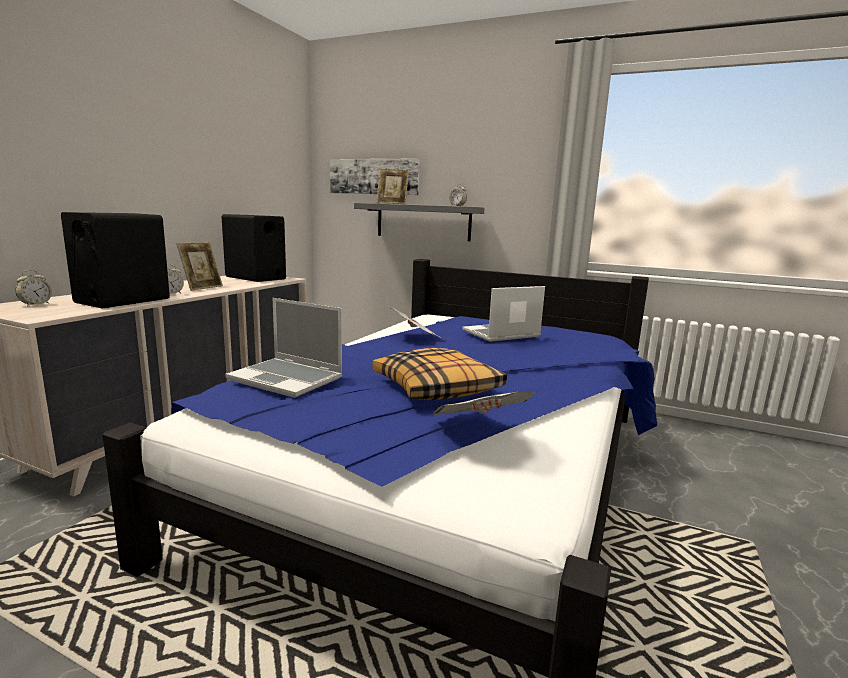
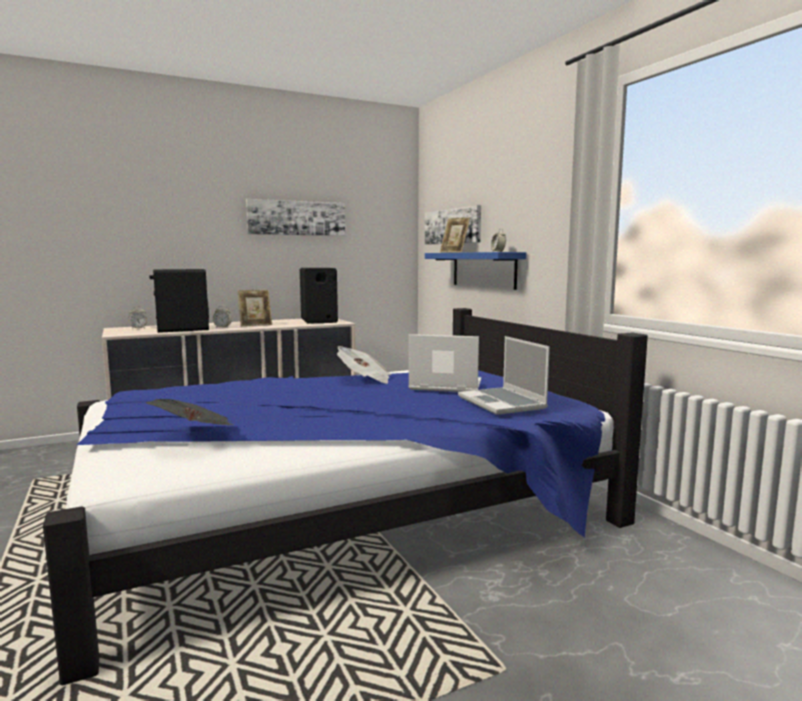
camera: 40 degrees right, 5 degrees down
laptop [225,298,343,398] -> laptop moved to [458,336,550,415]
grey shelf [354,203,485,241] -> blue shelf [425,252,527,290]
pillow [372,348,507,400] -> none
none -> picture [246,199,345,236]

